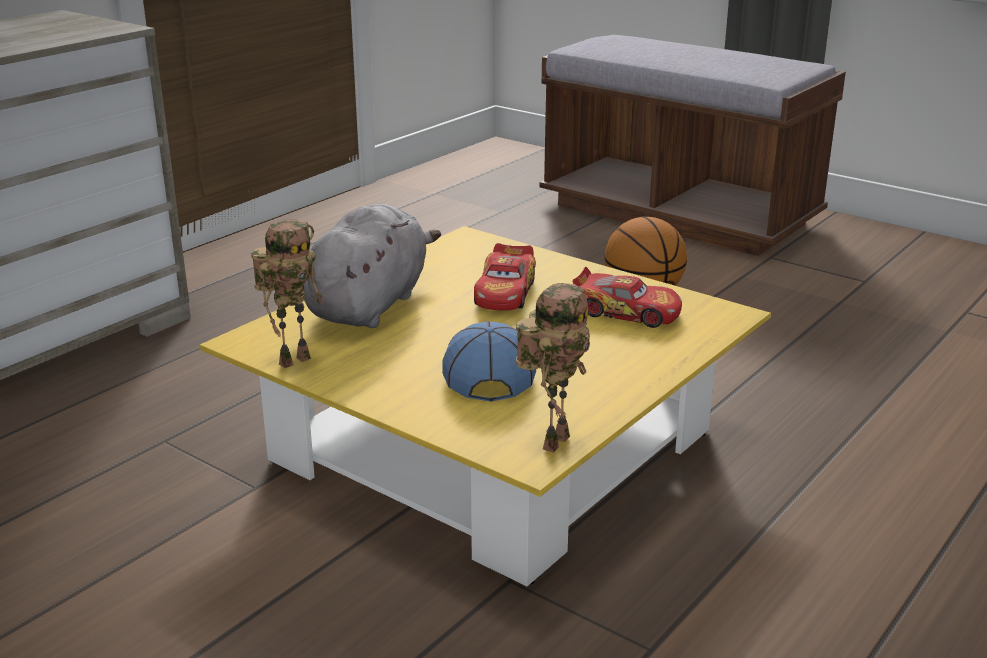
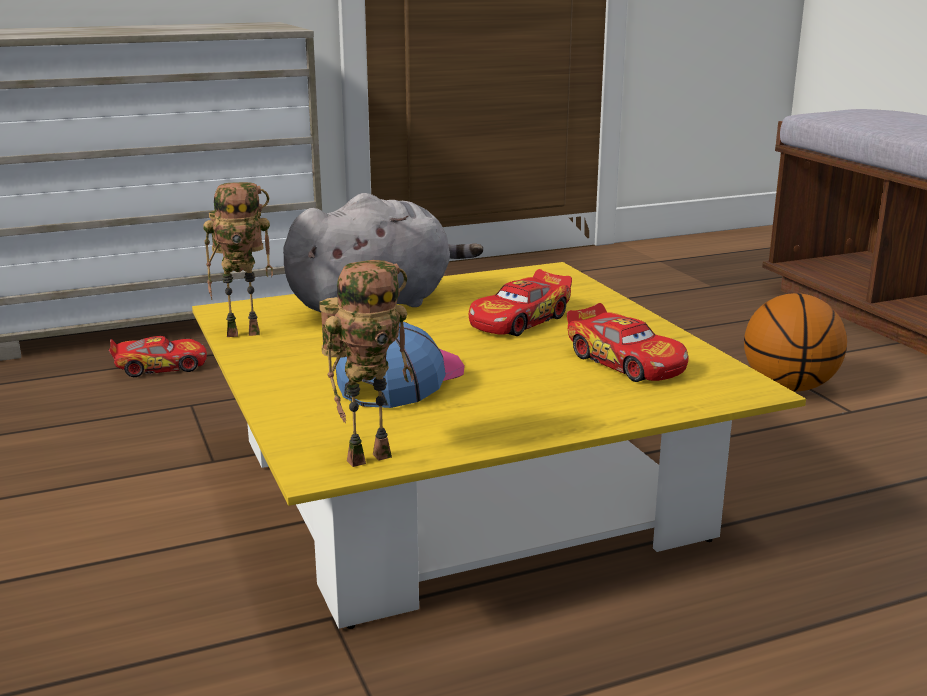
camera: 30 degrees right, 5 degrees down
none -> toy car [109,336,207,377]

